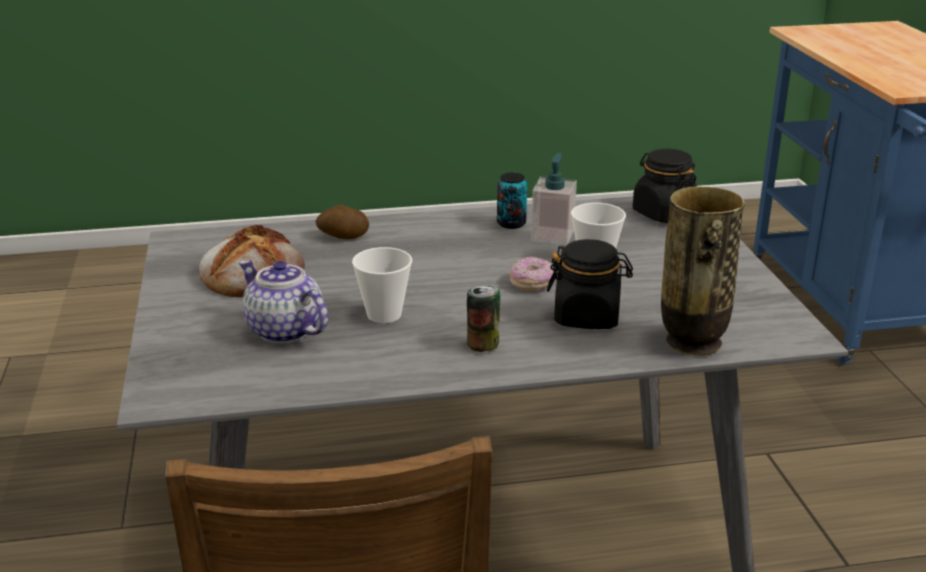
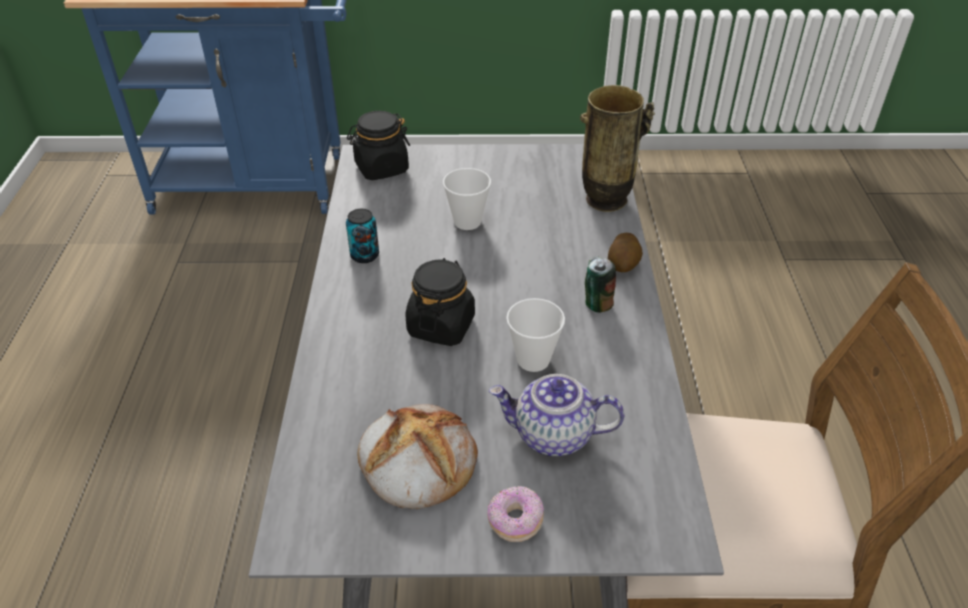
camera: 80 degrees left, 15 degrees up
teapot [239,260,328,344] -> teapot turned 45 degrees clockwise [489,374,624,456]
potato [315,205,369,239] -> potato moved to [608,233,643,272]
donut [510,256,554,291] -> donut moved to [487,486,544,542]
soap dispenser [531,153,577,245] -> none
black jar [547,239,633,329] -> black jar moved to [406,258,475,346]

